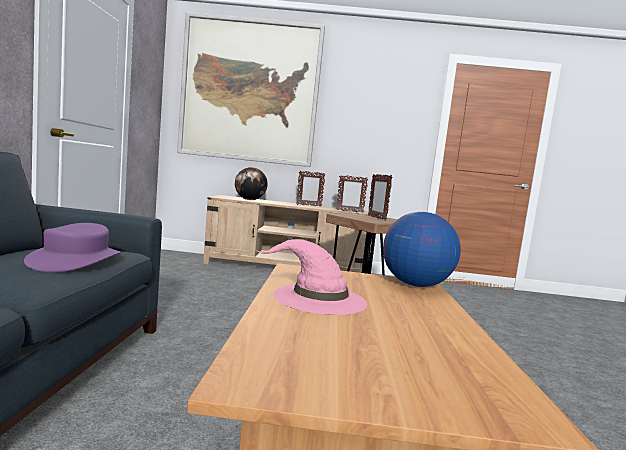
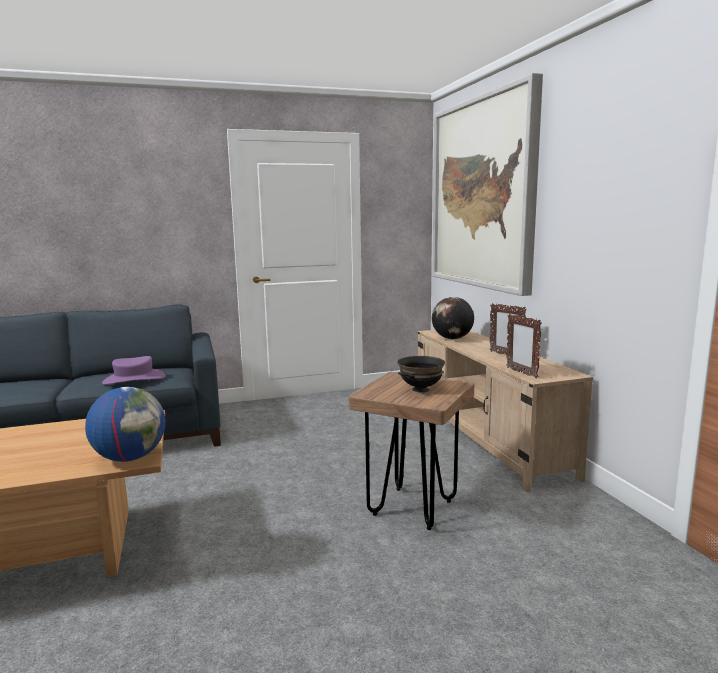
camera: 70 degrees right, 5 degrees up
pink hat [256,239,367,315] -> none
picture frame [368,174,393,221] -> black bowl [397,356,445,393]

